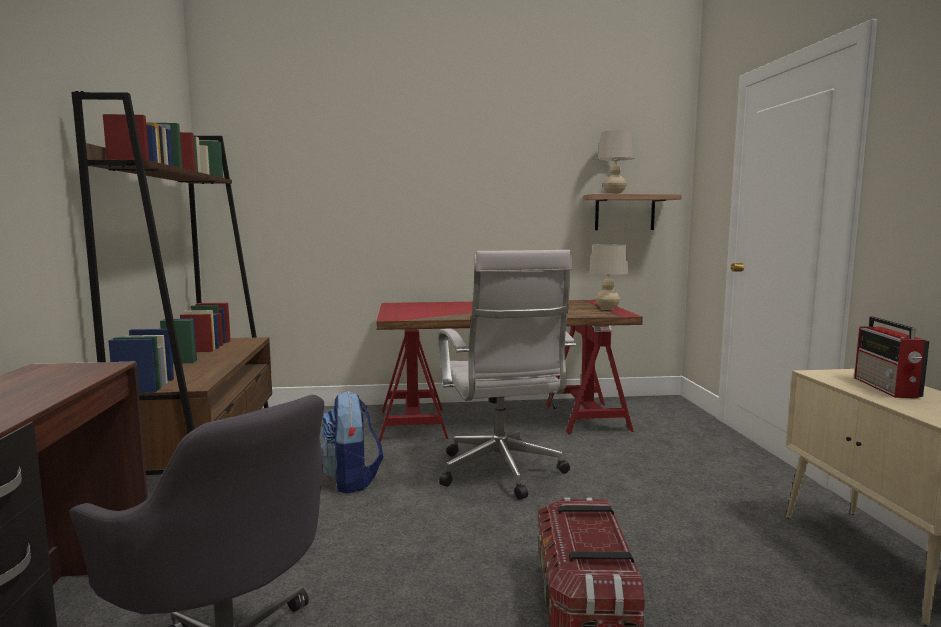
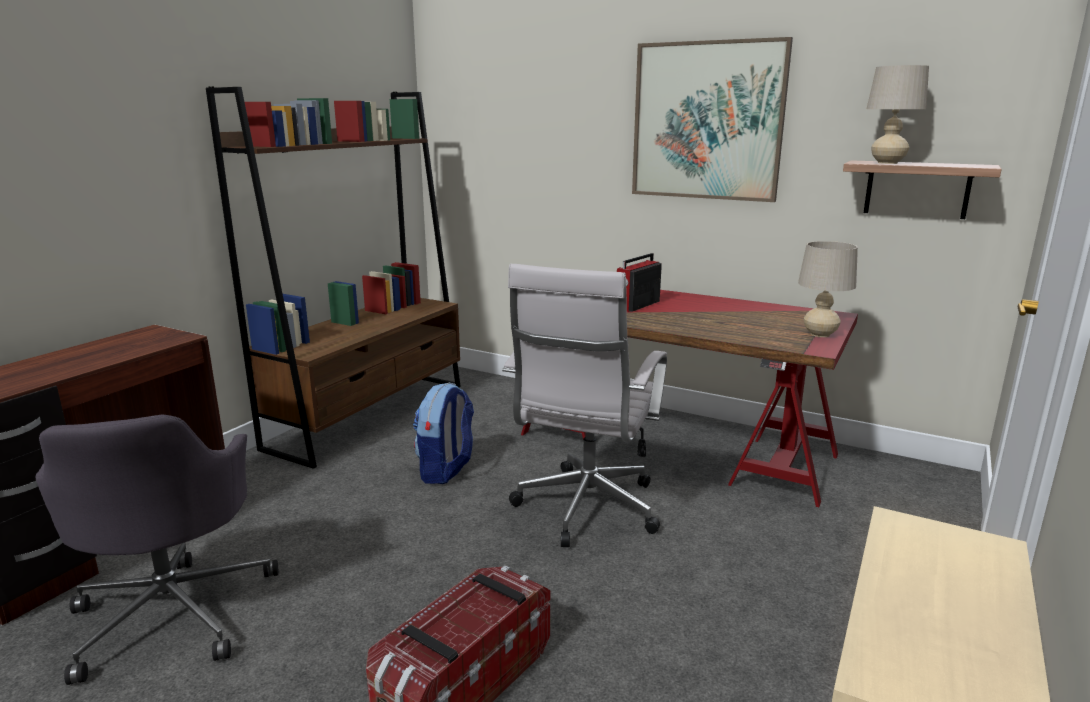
camera: 35 degrees right, 10 degrees up
radio [854,317,930,398] -> radio moved to [617,253,662,312]
none -> picture [632,37,793,202]

